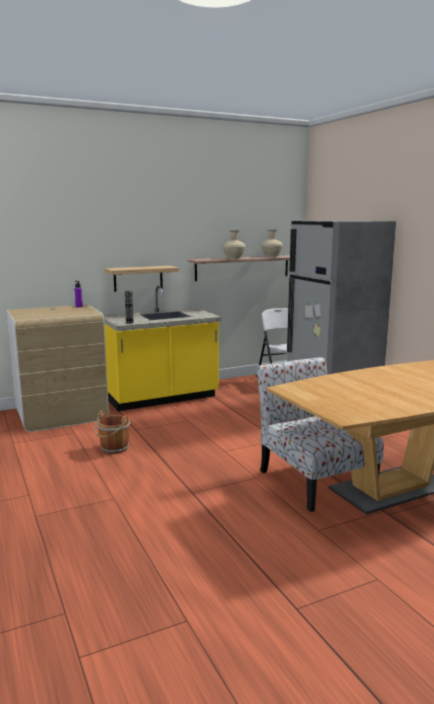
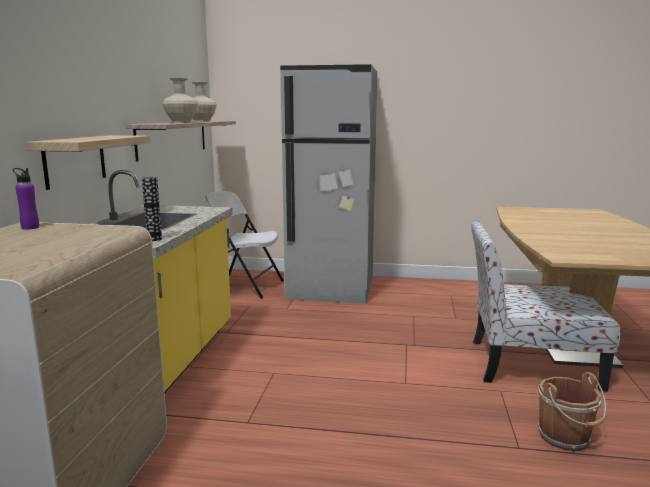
camera: 55 degrees left, 0 degrees up
brown bucket [94,411,130,454] -> brown bucket moved to [538,372,606,451]

